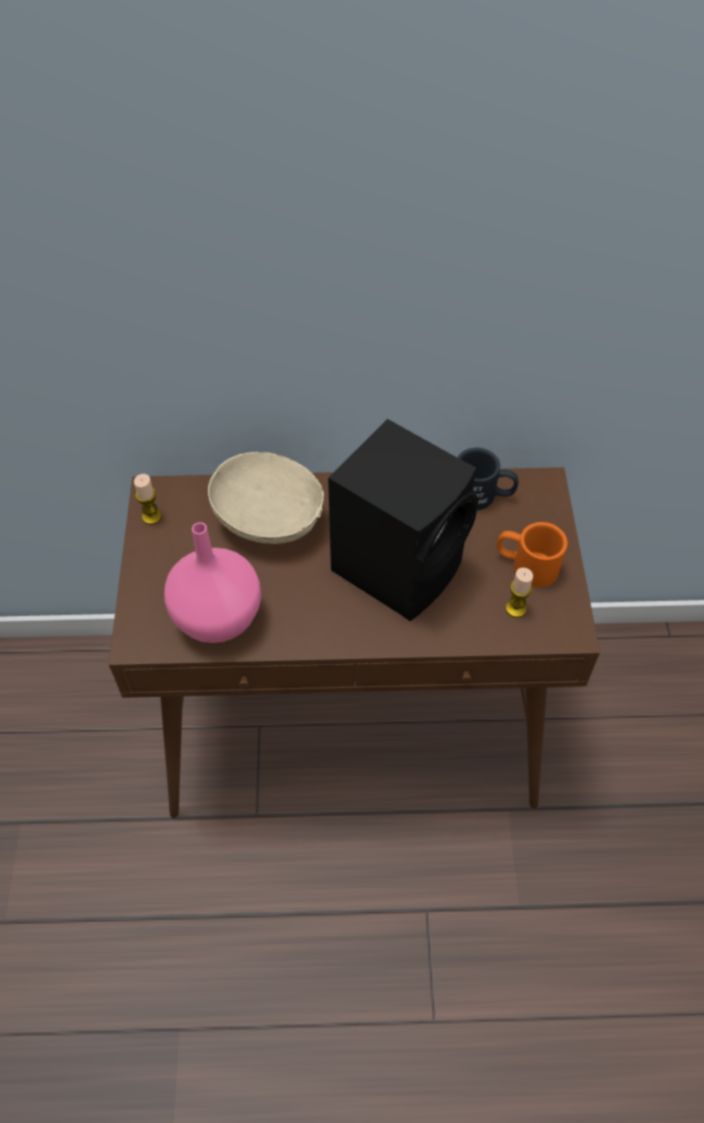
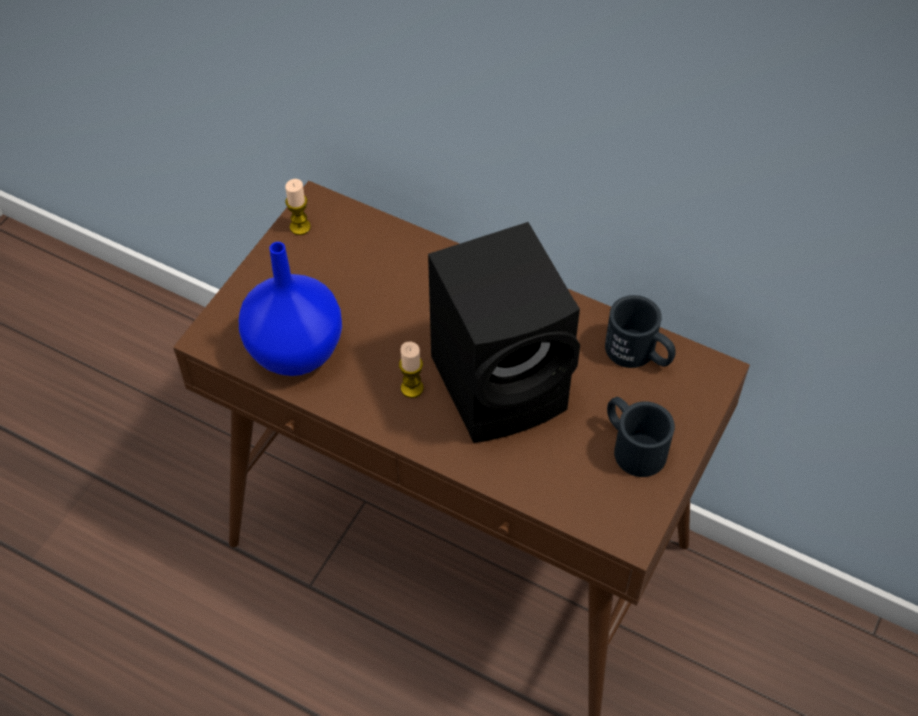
camera: 30 degrees right, 0 degrees up
pink vase [164,522,261,643] -> blue vase [239,242,342,376]
beige bowl [208,452,324,544] -> none
orange mug [497,522,567,587] -> black mug [607,397,675,477]
candle [506,568,533,618] -> candle moved to [399,342,424,398]

